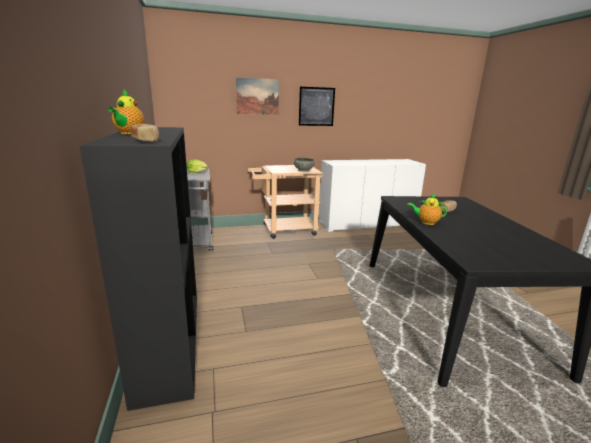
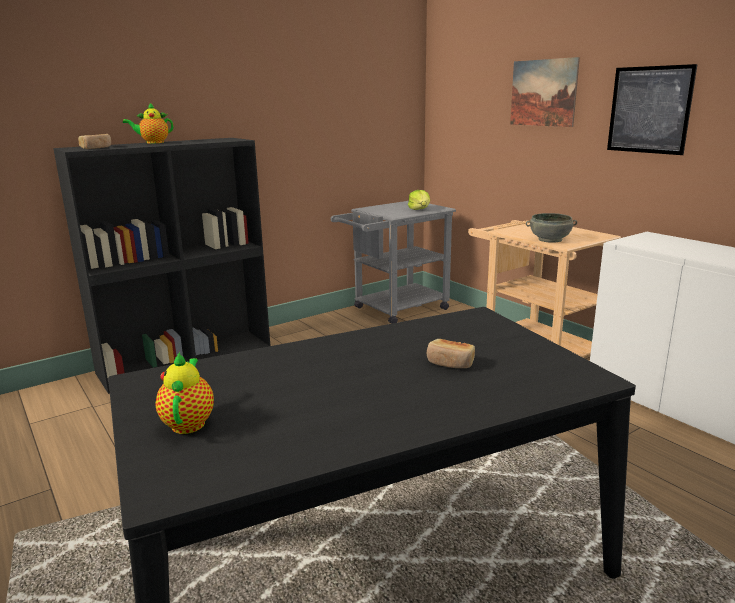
camera: 70 degrees right, 0 degrees up
teapot [407,193,447,225] -> teapot moved to [156,351,214,434]

